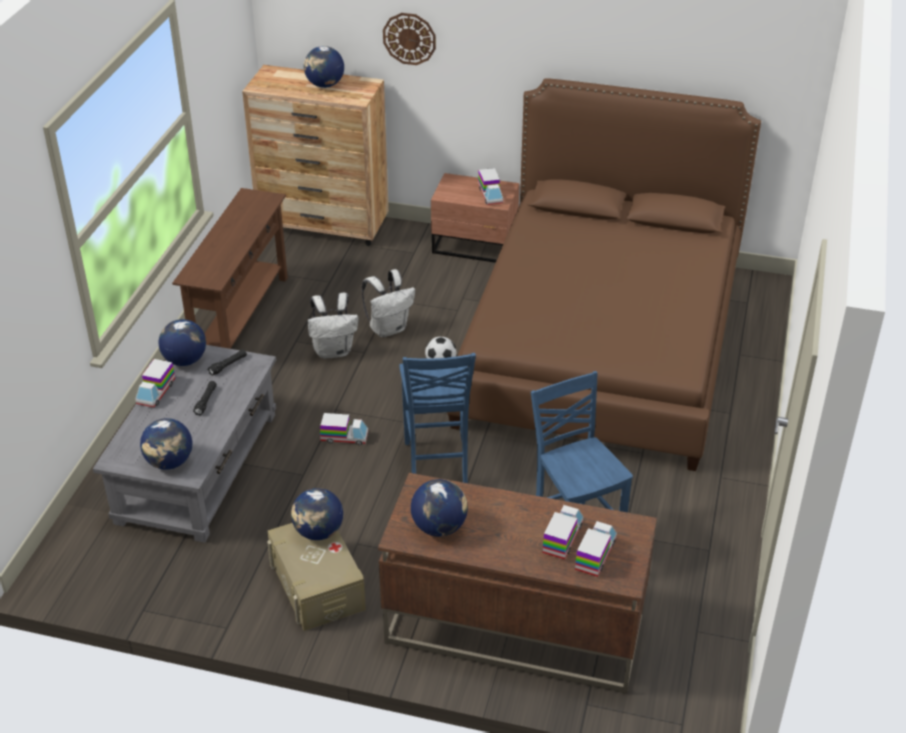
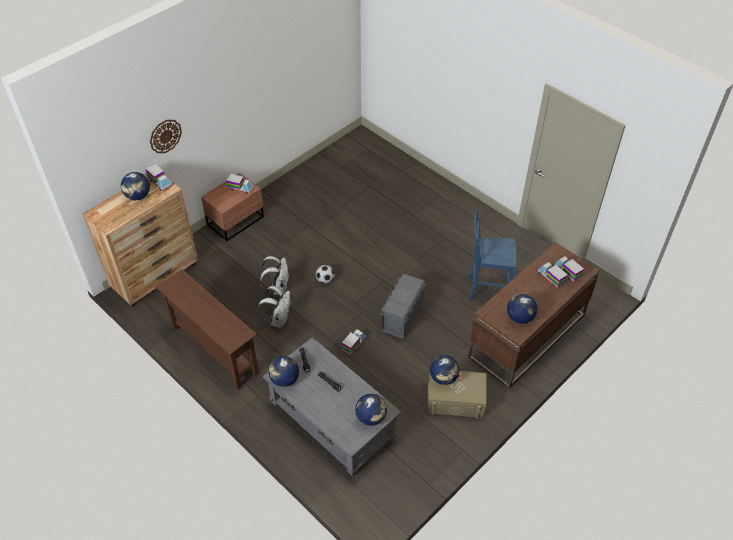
camera: 60 degrees left, 10 degrees up
toy truck [135,359,175,407] -> toy truck moved to [145,164,172,191]
blue chair [399,353,476,483] -> grey storage box [380,274,426,338]
brown bed [447,78,761,471] -> none

